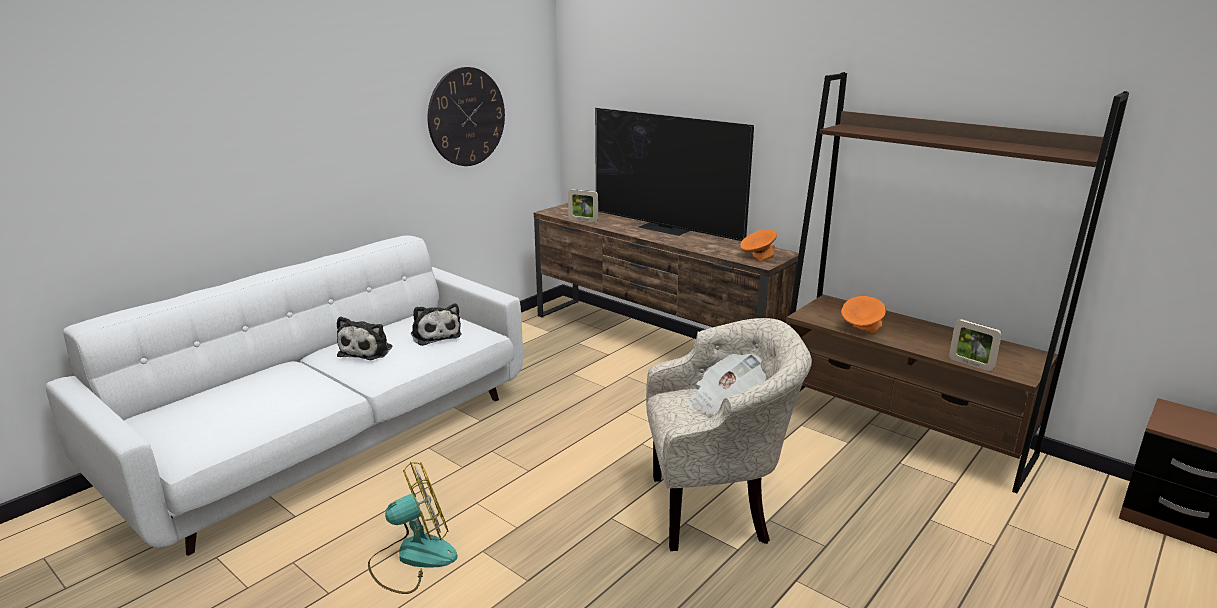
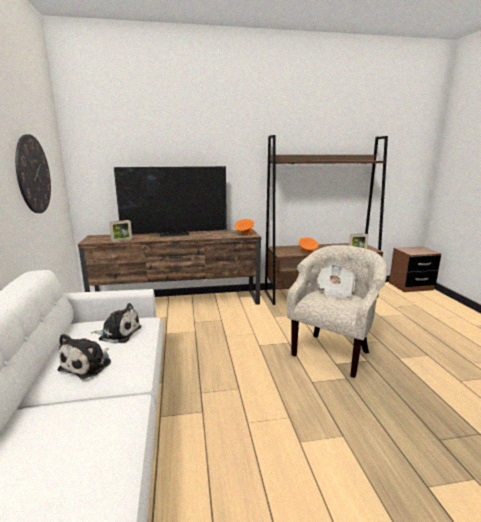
camera: 50 degrees left, 5 degrees down
plush toy [337,316,392,360] -> plush toy turned 60 degrees clockwise [57,334,111,379]
fan [368,462,458,594] -> none

